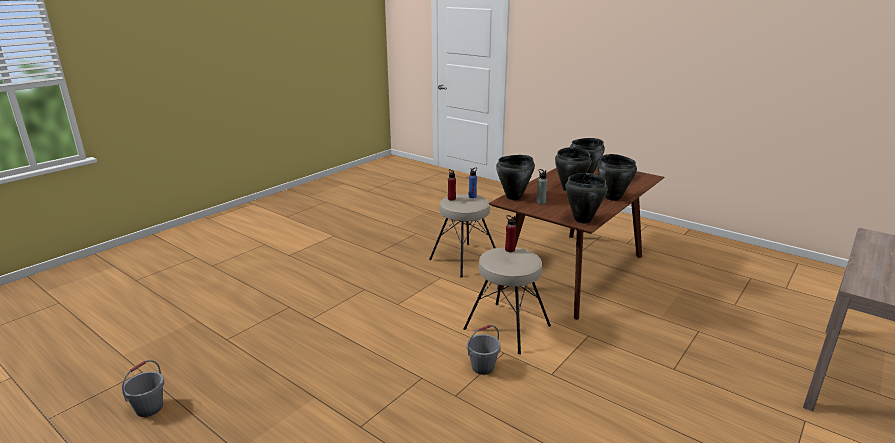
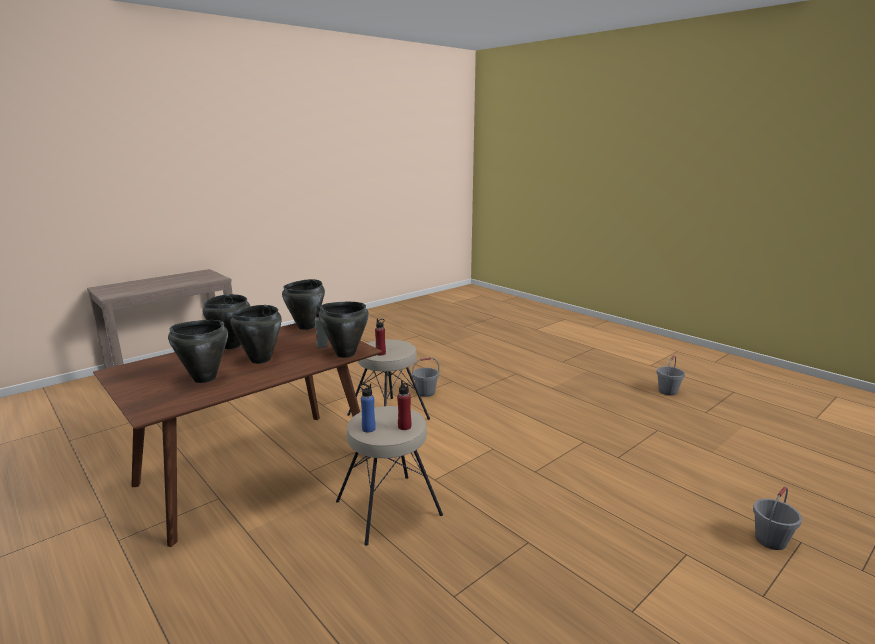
camera: 170 degrees left, 5 degrees down
none -> grey bucket [753,487,802,550]

